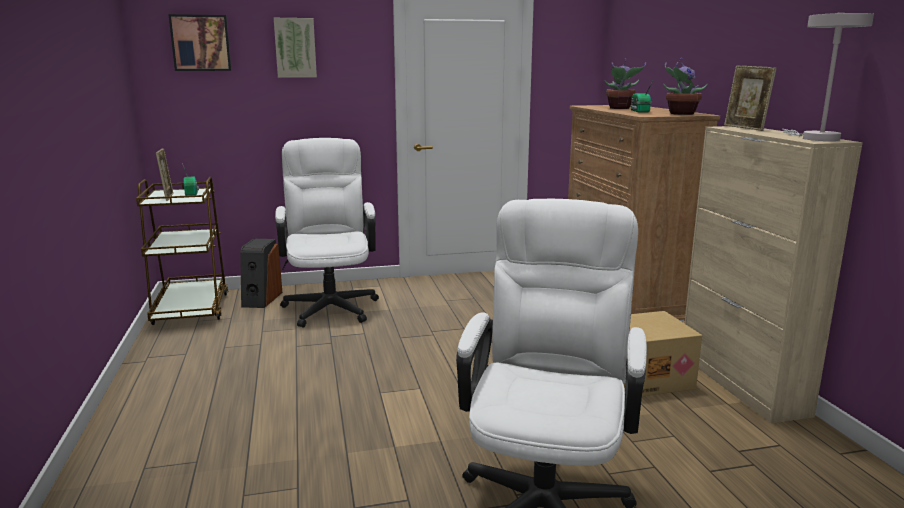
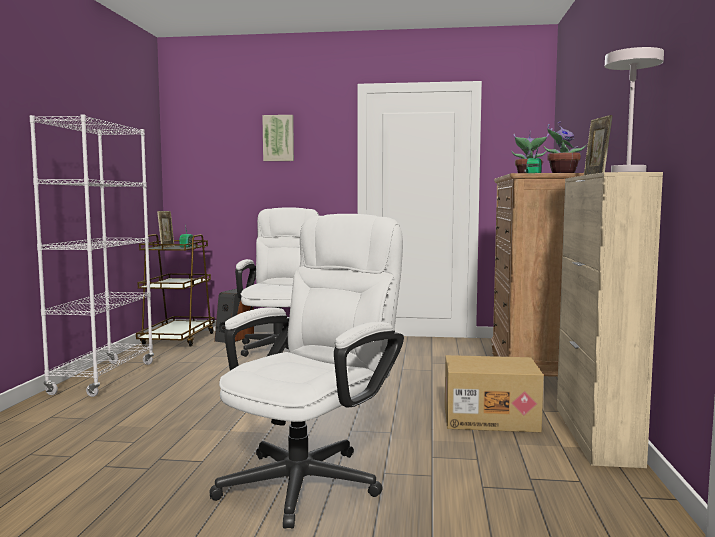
camera: 20 degrees right, 10 degrees down
picture [168,14,232,71] -> none
none -> white bookcase [30,114,154,397]

